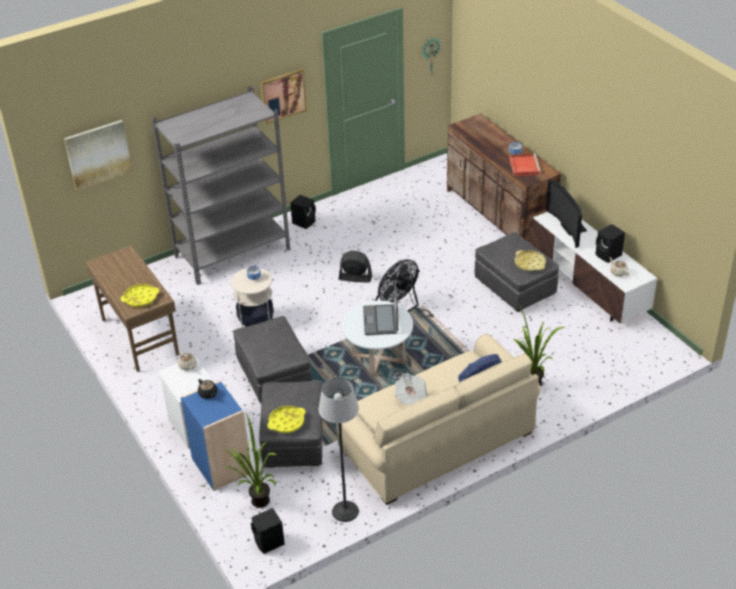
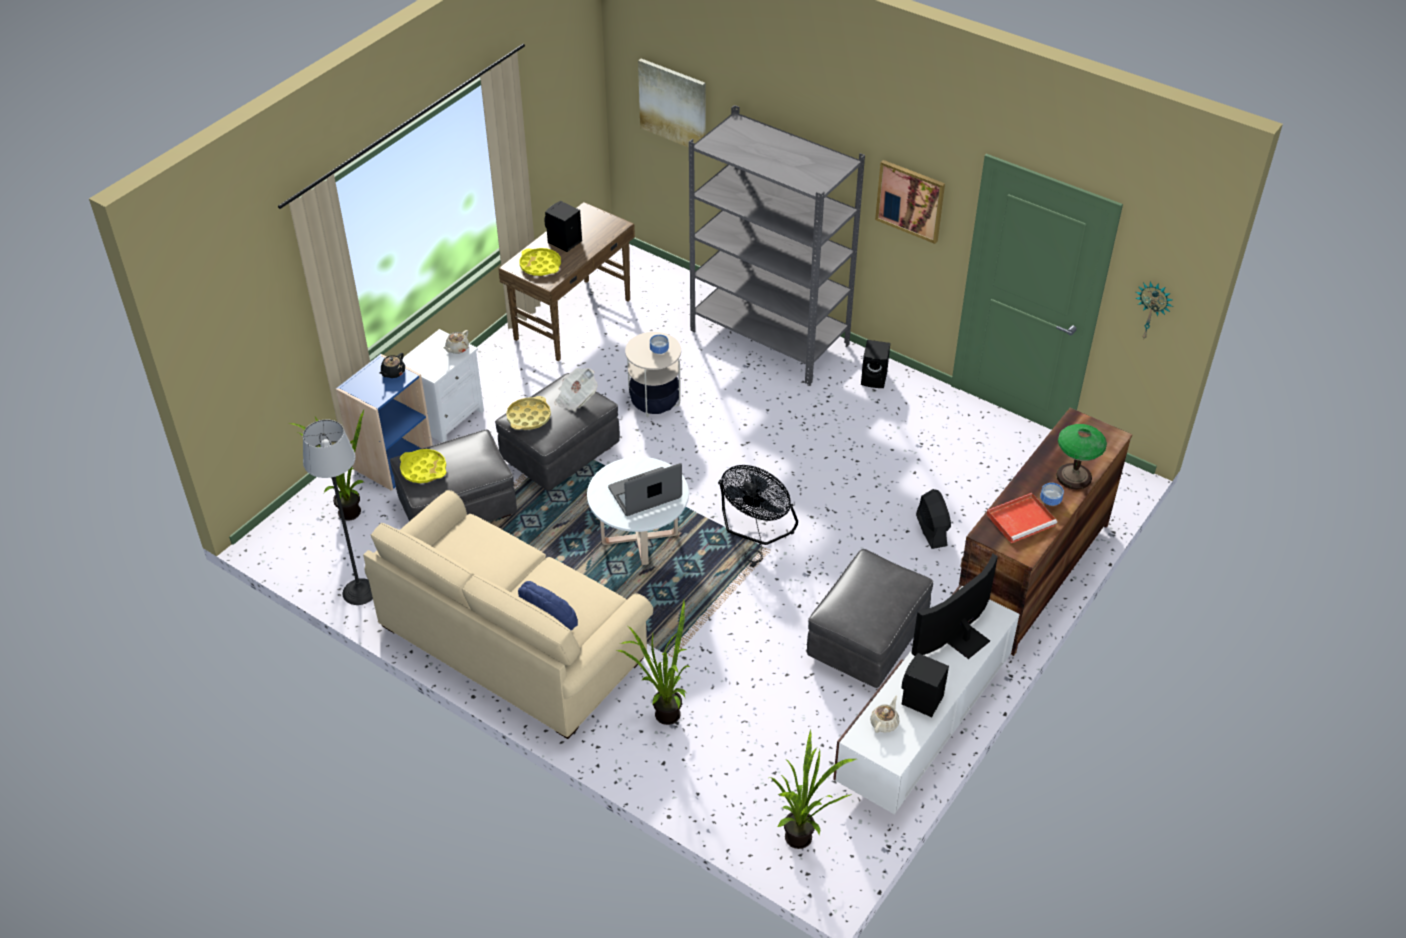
camera: 65 degrees right, 5 degrees up
black speaker [251,508,285,554] -> black speaker moved to [544,201,582,252]
black fan [339,251,372,283] -> black fan moved to [916,489,951,549]
newspaper [395,373,428,406] -> newspaper moved to [554,368,598,411]
yellow tray [515,250,546,271] -> yellow tray moved to [506,396,551,430]
none -> potted plant [769,730,856,849]
none -> table lamp [1056,424,1107,490]

